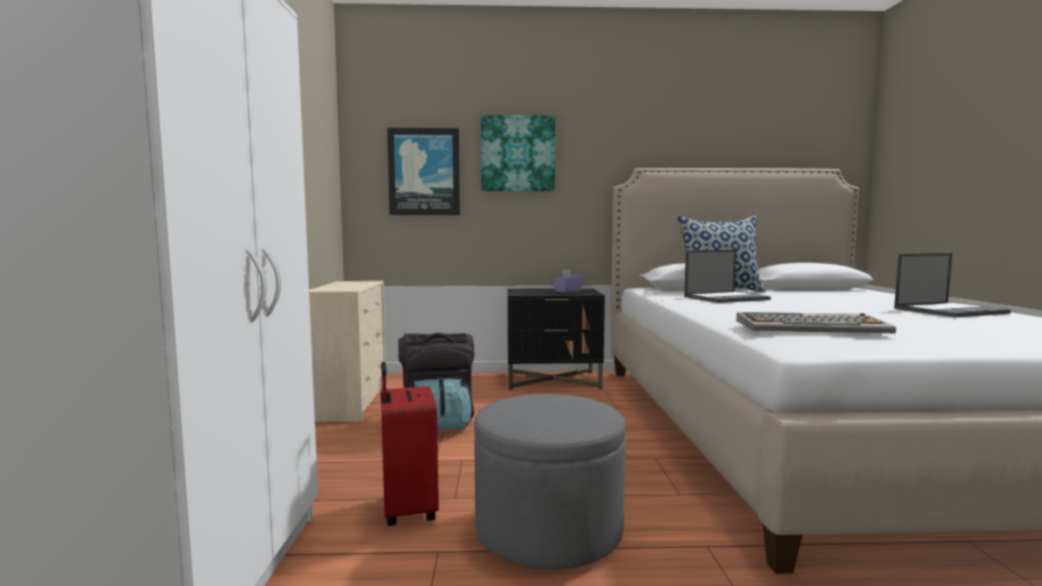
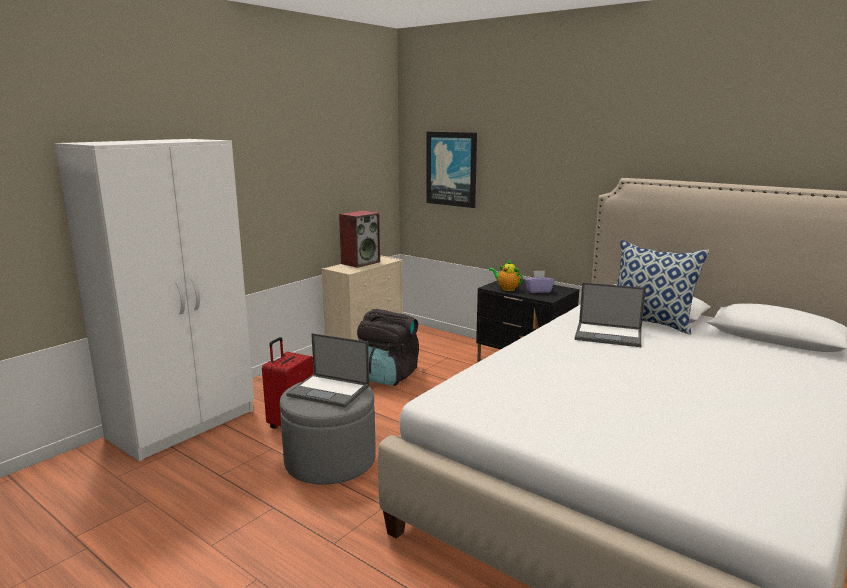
camera: 40 degrees right, 10 degrees up
picture [481,115,555,192] -> none
keyboard [736,312,896,333] -> none
laptop [894,253,1011,317] -> laptop moved to [286,333,370,408]
none -> speaker [339,210,380,268]
none -> teapot [489,259,523,291]

